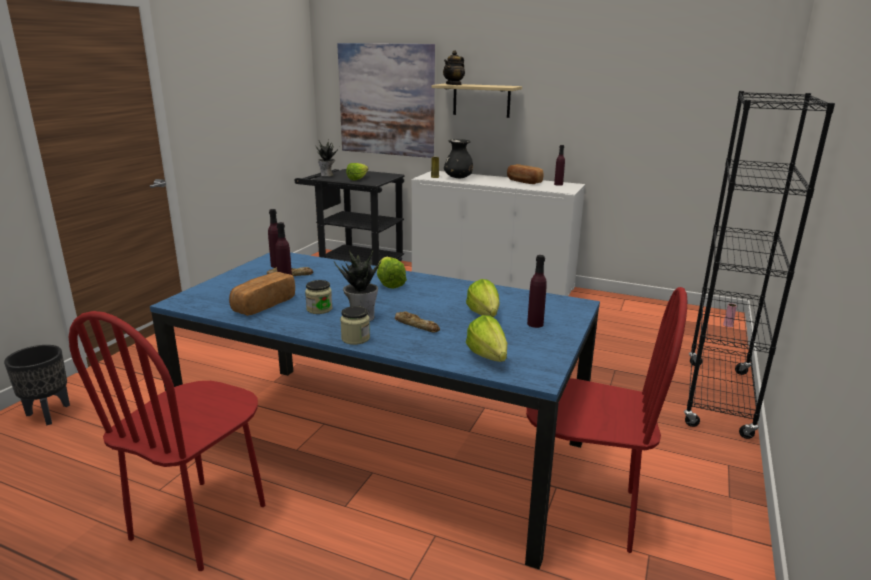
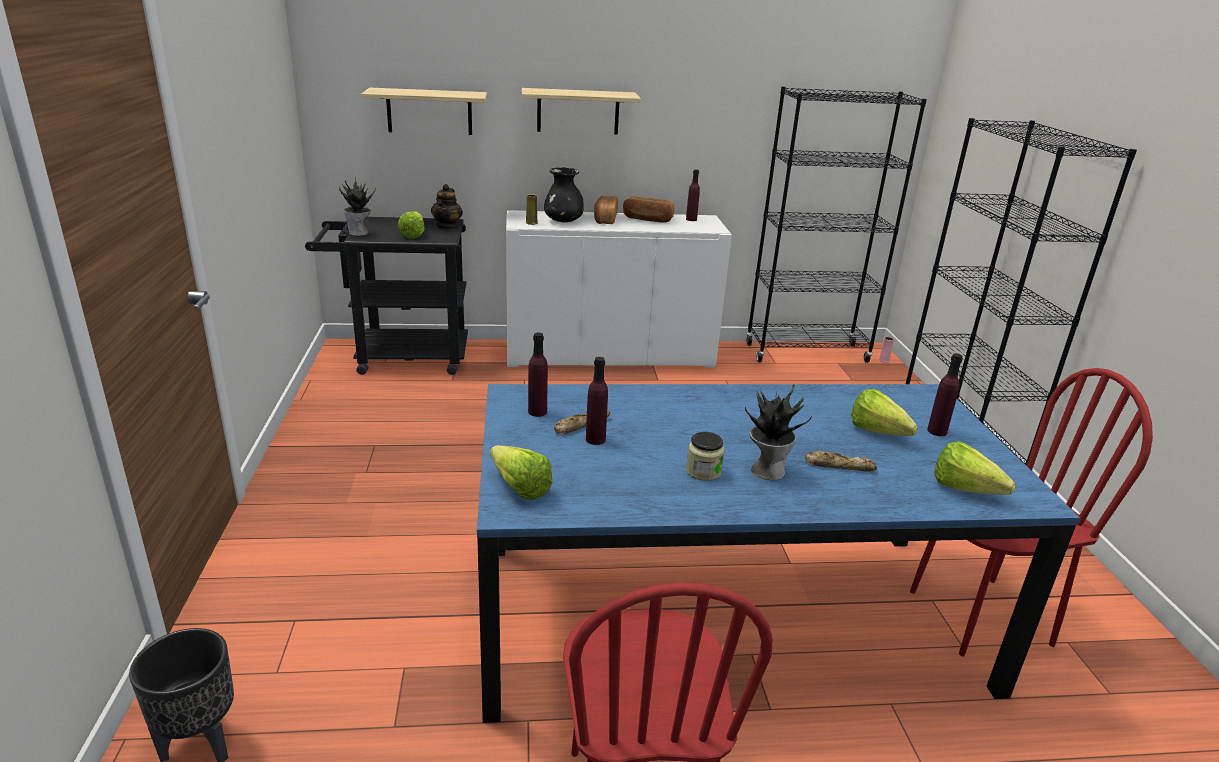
camera: 30 degrees left, 5 degrees up
bread [229,272,295,316] -> bread moved to [594,195,618,224]
picture [337,43,435,158] -> shelf [361,88,487,135]
jar [340,306,370,345] -> none
lettuce [377,257,407,289] -> lettuce moved to [490,445,553,500]
teapot [443,50,465,85] -> teapot moved to [431,184,463,230]
none -> black bookcase [745,86,927,363]

